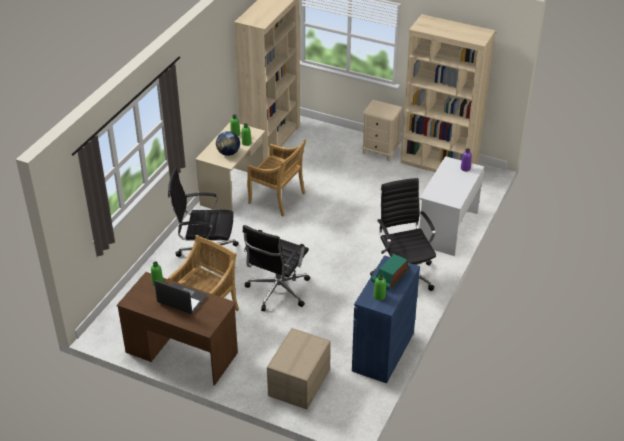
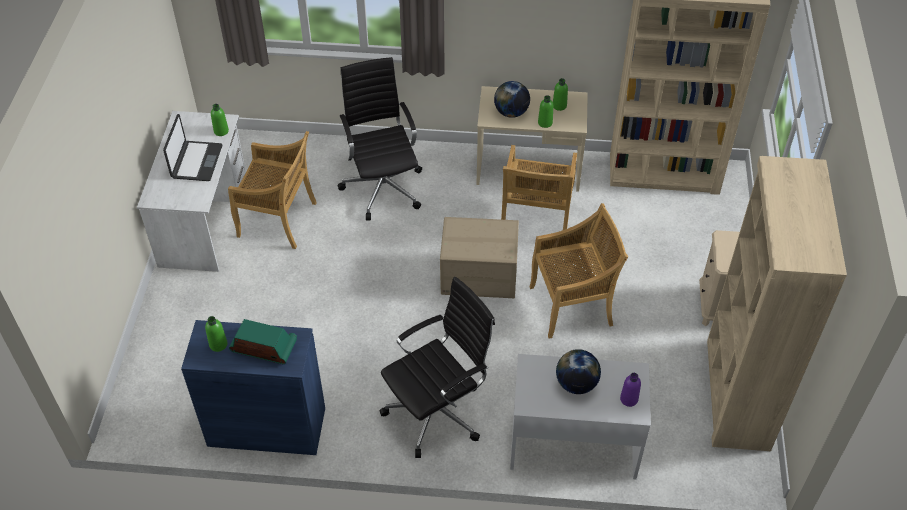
camera: 70 degrees right, 10 degrees up
brown desk [117,272,238,386] -> white desk [137,111,246,272]
black office chair [243,225,310,311] -> none
cardboard box [267,328,331,409] -> cardboard box moved to [440,217,519,298]
none -> beige chair [530,203,628,339]
none -> globe [556,349,601,394]

